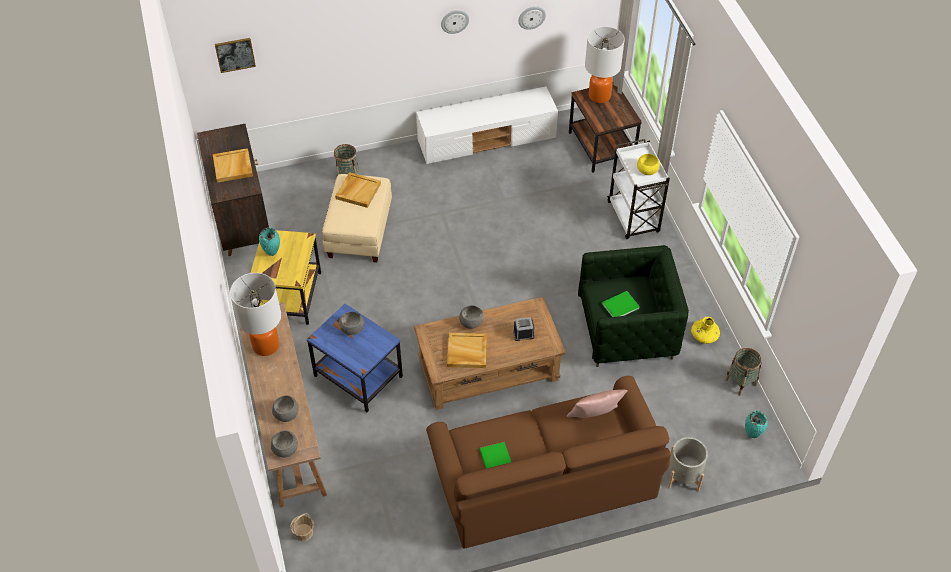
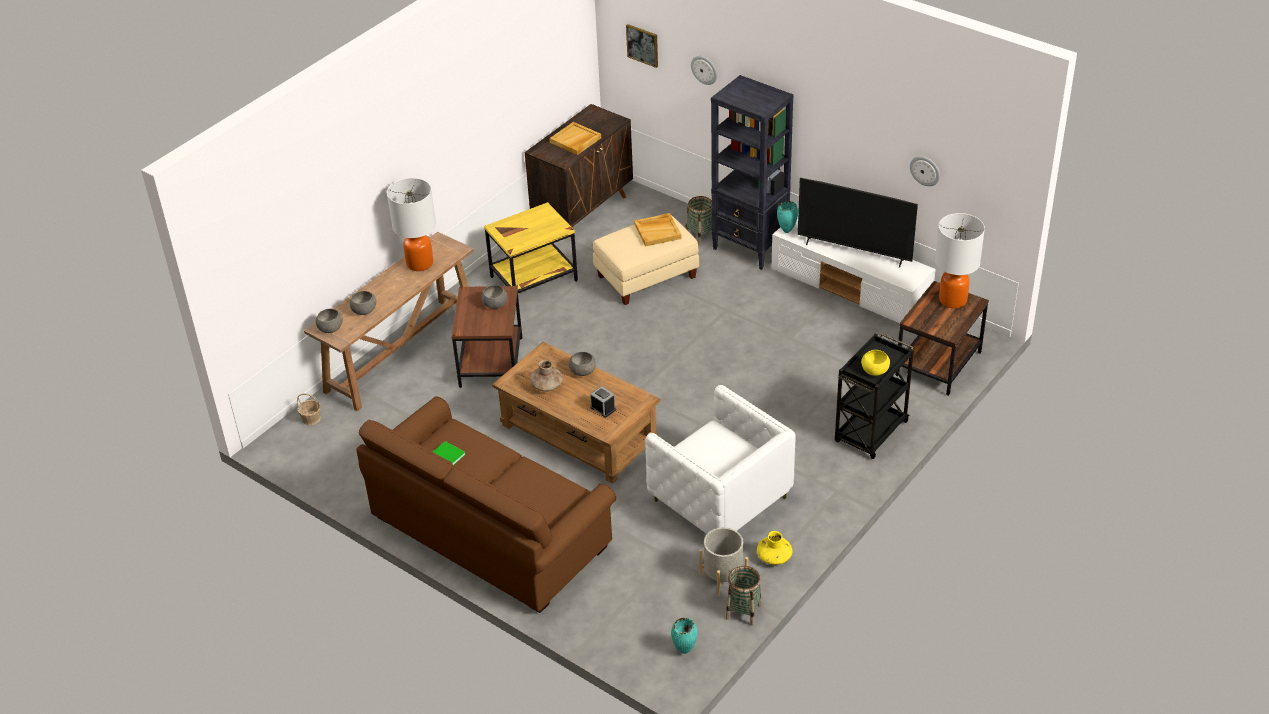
camera: 55 degrees right, 10 degrees down
turquoise vase [259,227,280,256] -> turquoise vase moved to [777,201,798,233]
blue side table [307,304,403,412] -> brown side table [451,286,522,388]
wall clock [441,10,469,34] -> wall clock moved to [691,56,717,85]
beige tray [447,333,487,368] -> brown vase [530,360,563,392]
pink pillow [567,389,628,418] -> none
green armchair [578,245,689,367] -> white armchair [645,385,796,534]
green book [602,291,640,317] -> none
white cart [607,139,670,239] -> black cart [835,333,914,459]
grey planter [668,437,708,491] -> grey planter moved to [699,527,748,597]
none -> black bookcase [711,75,794,270]
none -> television [798,178,918,268]

